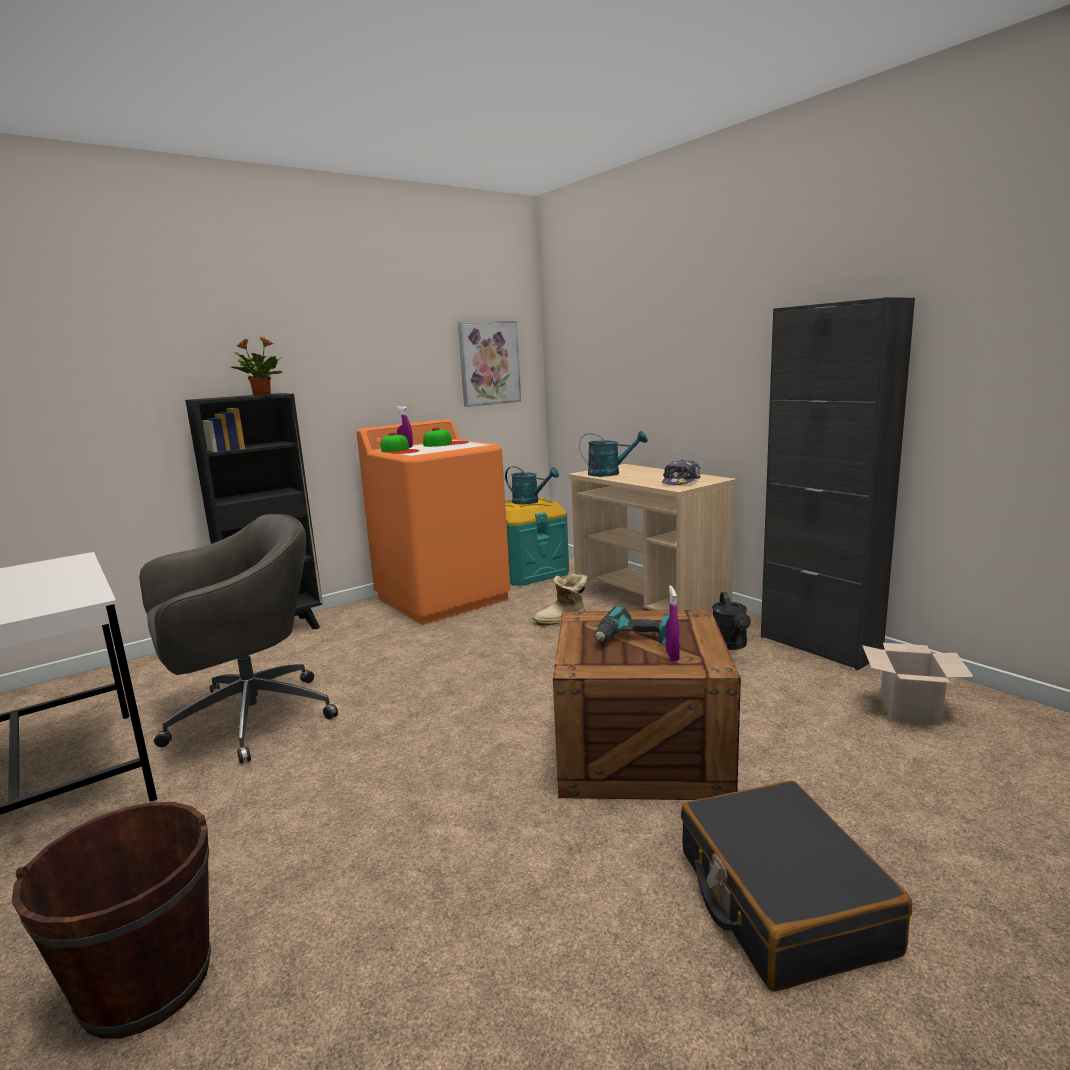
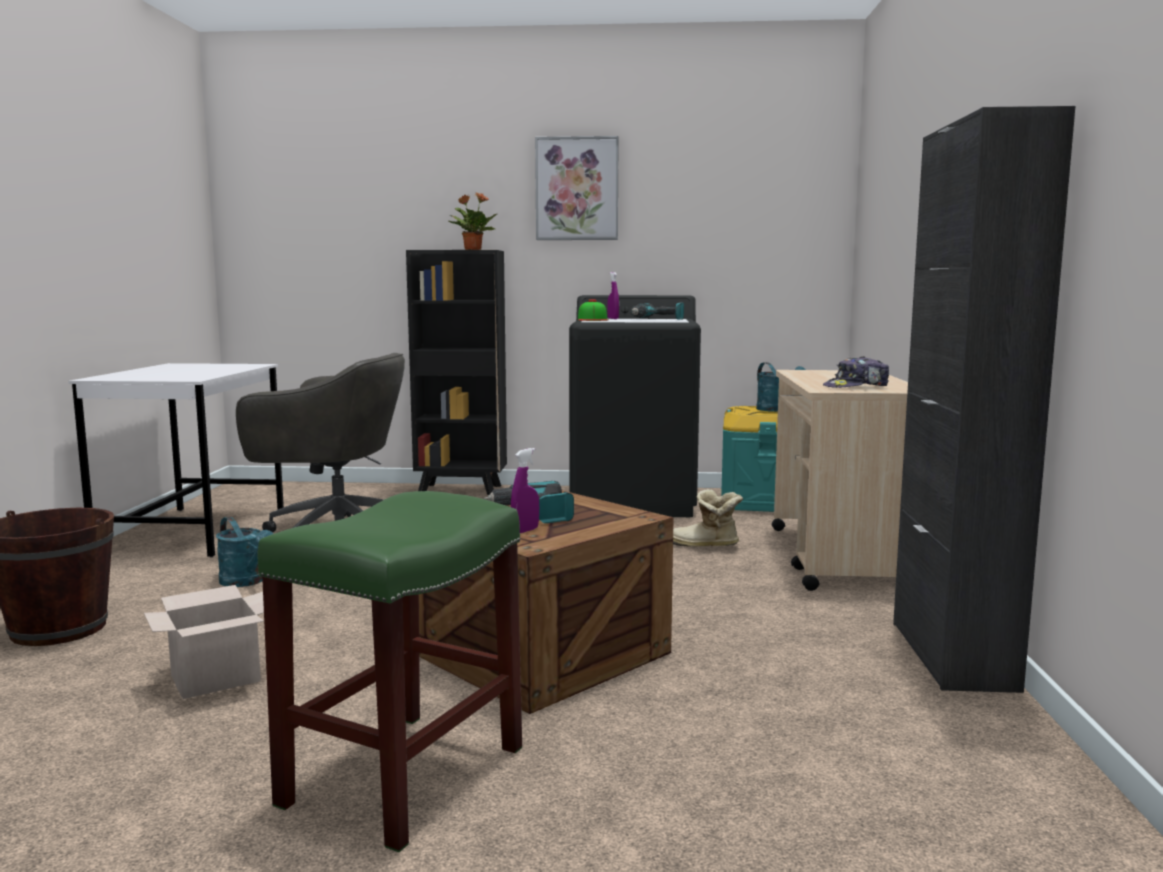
camera: 40 degrees right, 5 degrees down
orange washing machine [357,419,511,625] -> black washing machine [569,295,701,517]
cap [423,427,468,447] -> power drill [631,302,684,320]
picture [458,321,521,407] -> picture moved to [535,136,619,240]
turquoise watering can [579,431,648,477] -> turquoise watering can moved to [216,517,274,587]
black suitcase [681,780,912,992] -> green stool [257,491,522,852]
black watering can [712,592,751,650] -> none
cardboard box [862,643,974,726] -> cardboard box moved to [144,585,264,699]

